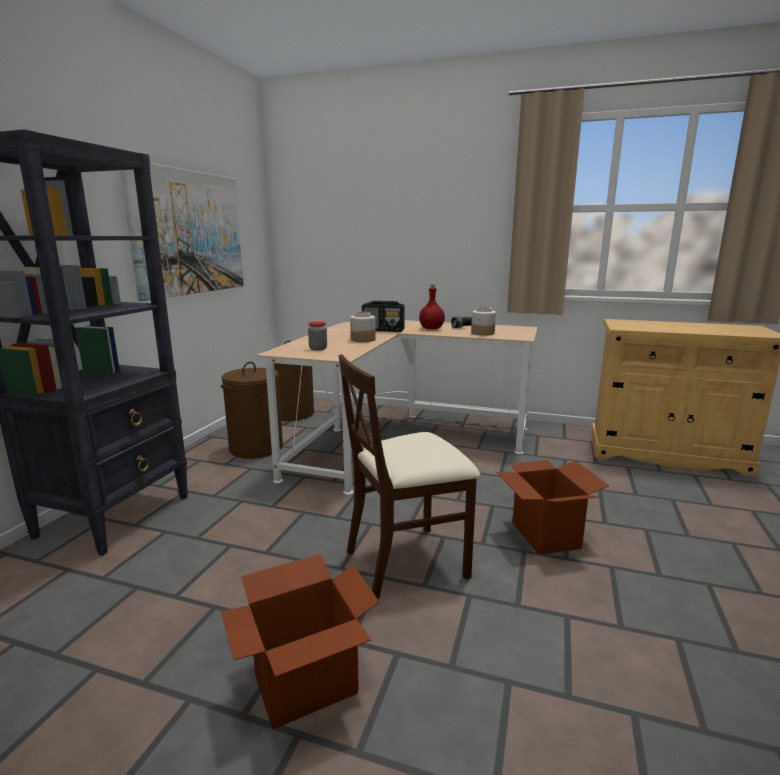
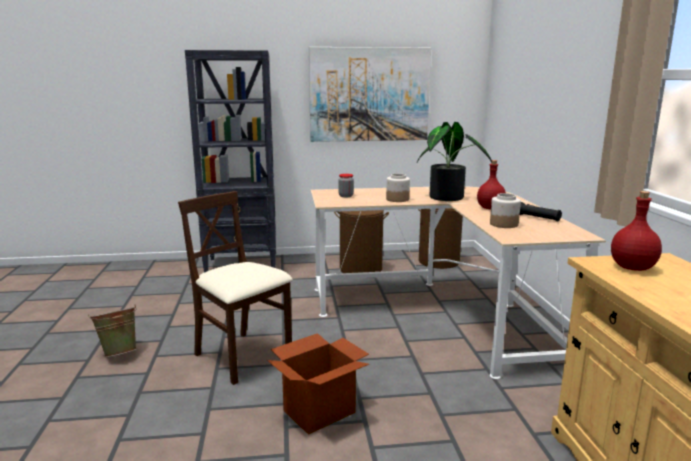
camera: 65 degrees right, 0 degrees up
cardboard box [221,554,379,729] -> green bucket [88,304,137,357]
radio [362,301,405,332] -> potted plant [417,122,492,201]
none -> red bottle [611,191,662,271]

